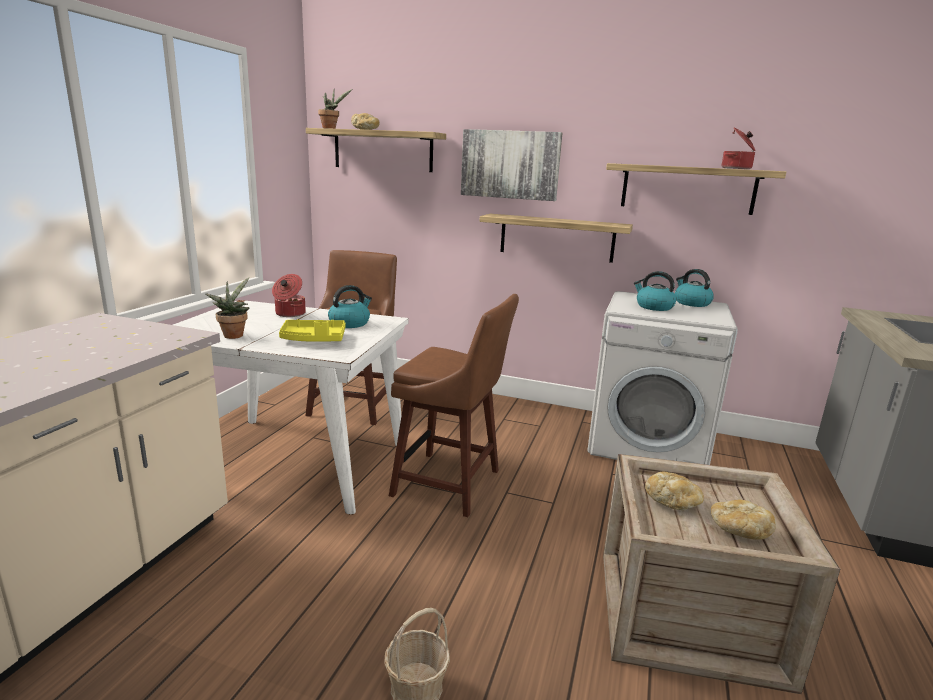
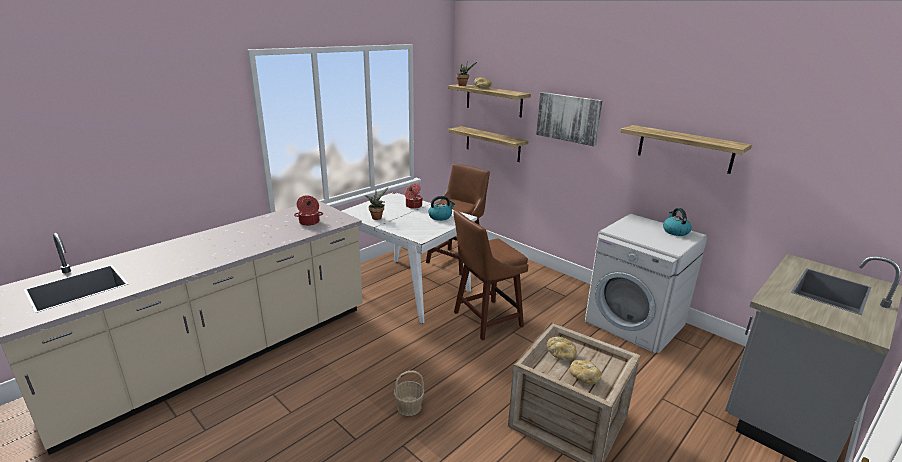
camera: 25 degrees right, 5 degrees up
yellow tray [279,319,345,341] -> none
brown chair [389,294,519,517] -> brown chair turned 105 degrees clockwise [453,210,528,340]
shelf [479,214,633,263] -> shelf moved to [448,126,528,162]
kettle [634,271,676,311] -> none
cooking pot [722,127,756,169] -> cooking pot moved to [294,195,323,226]

